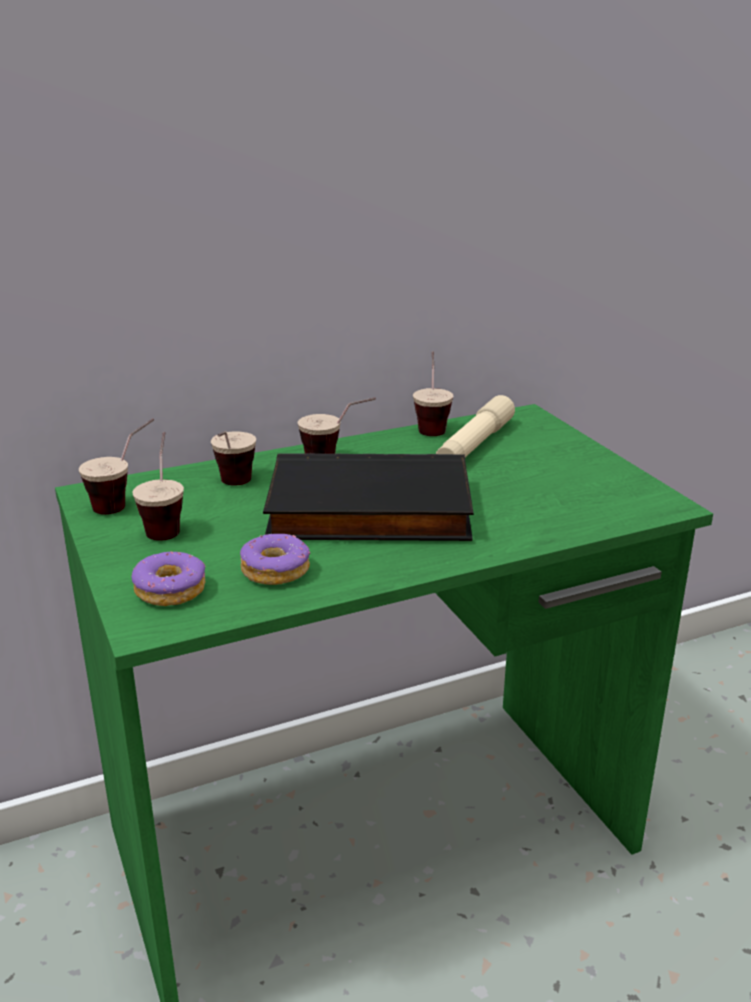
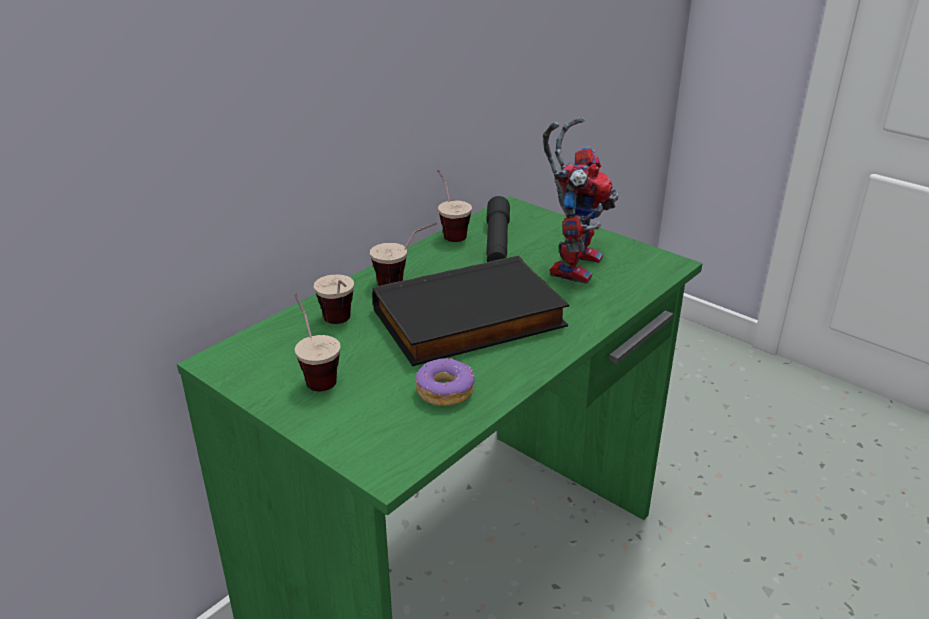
camera: 25 degrees left, 5 degrees up
cup [79,418,154,515] -> none
donut [131,552,206,606] -> none
beige flashlight [436,395,515,457] -> black flashlight [486,196,510,262]
none -> toy robot [543,117,618,284]

